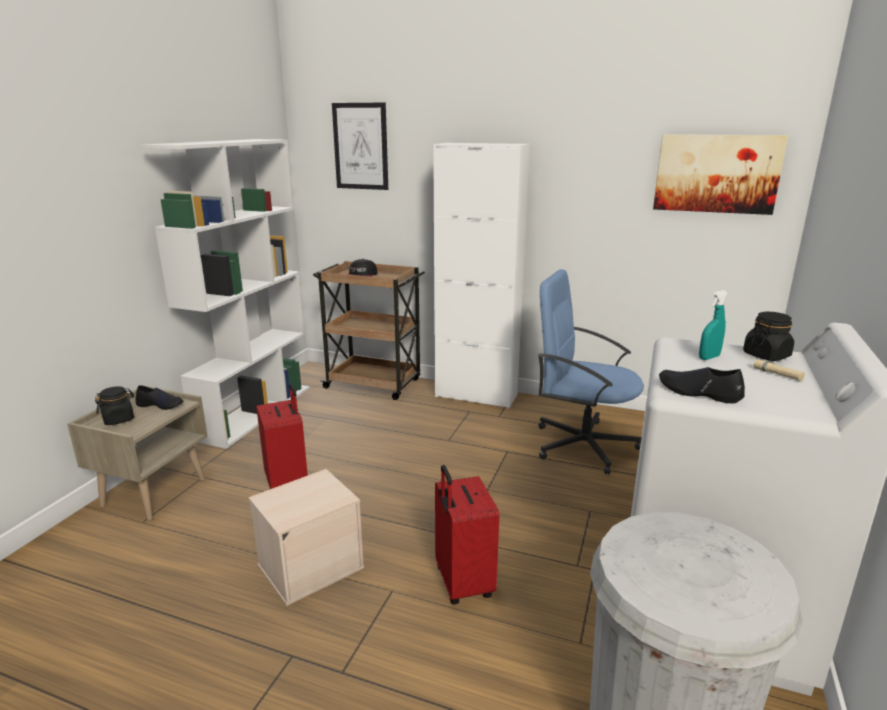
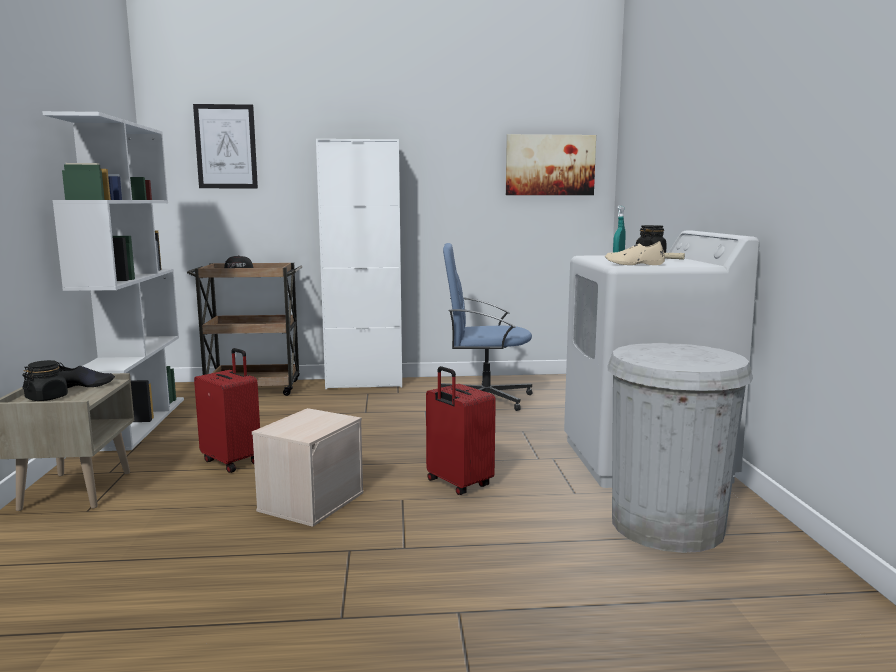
camera: 25 degrees left, 10 degrees down
black shoe [659,367,745,403] -> beige shoe [605,241,665,265]

